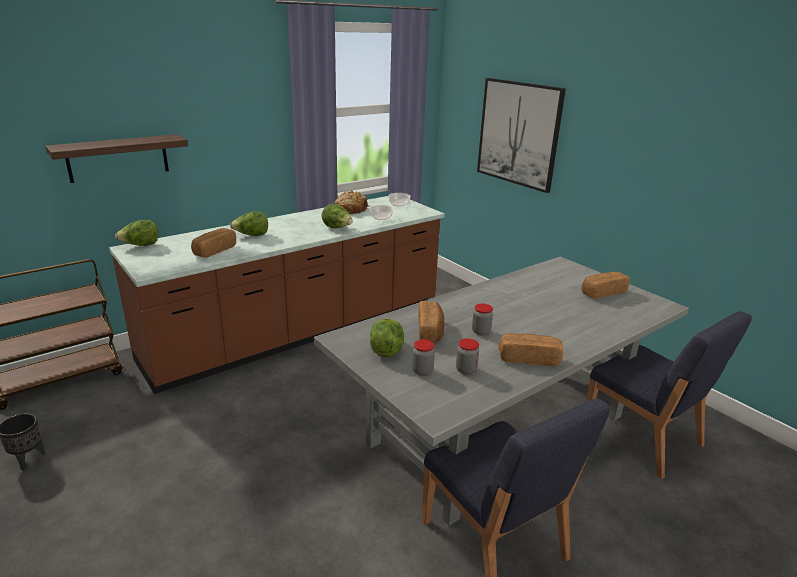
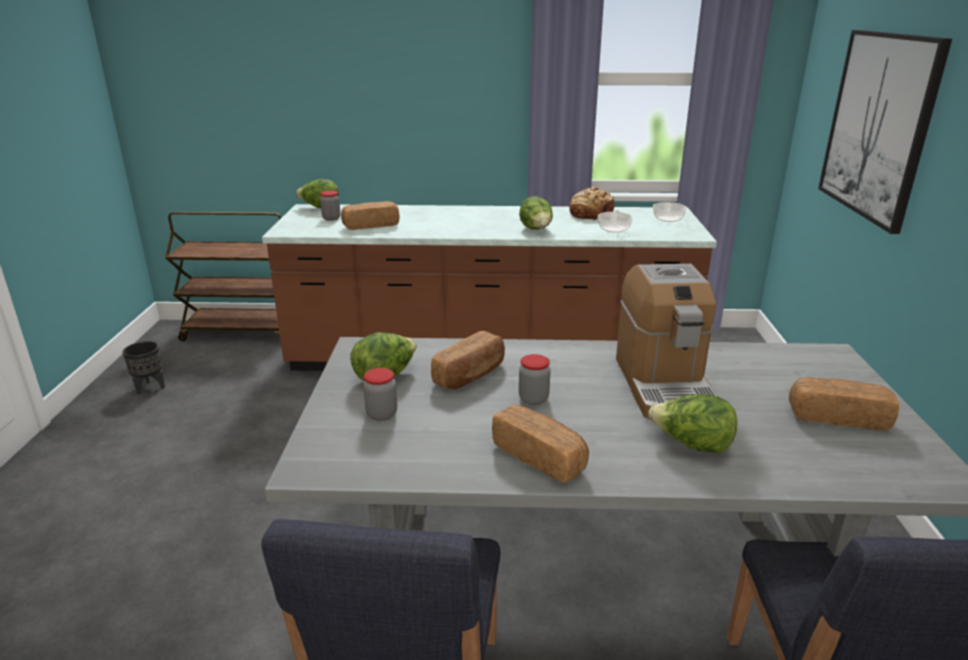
camera: 40 degrees right, 0 degrees up
shelf [45,134,188,183] -> none
lettuce [230,211,268,236] -> lettuce moved to [648,395,737,454]
jar [456,339,479,375] -> jar moved to [320,191,341,221]
none -> coffee machine [616,264,718,419]

